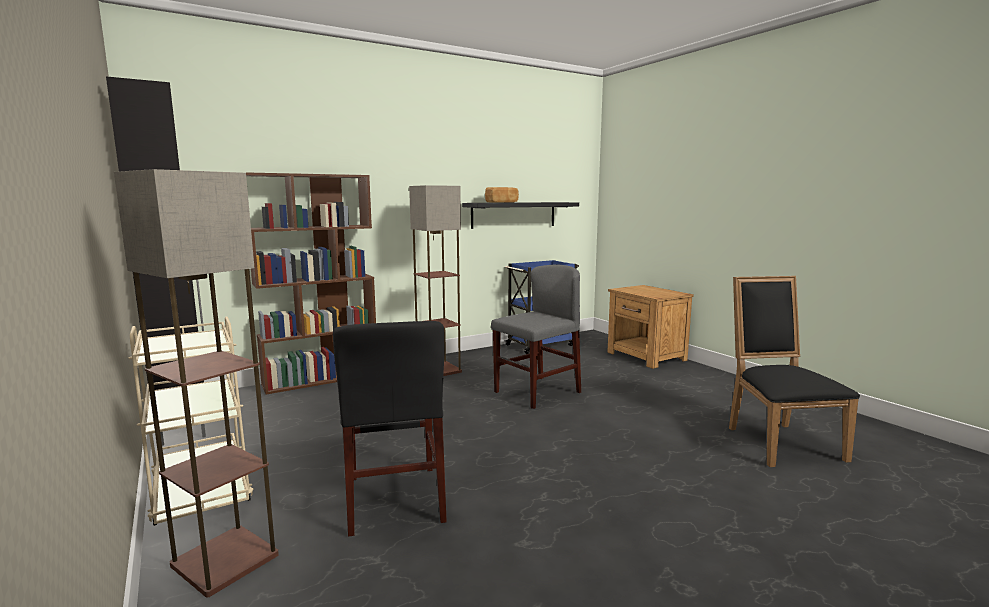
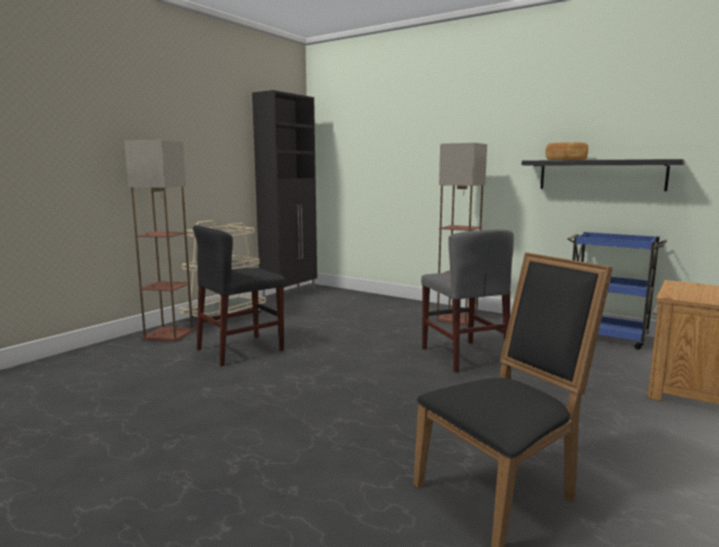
camera: 65 degrees right, 0 degrees up
brown bookcase [246,172,376,394] -> none
grey chair [491,265,581,409] -> grey chair turned 45 degrees clockwise [421,229,514,373]

